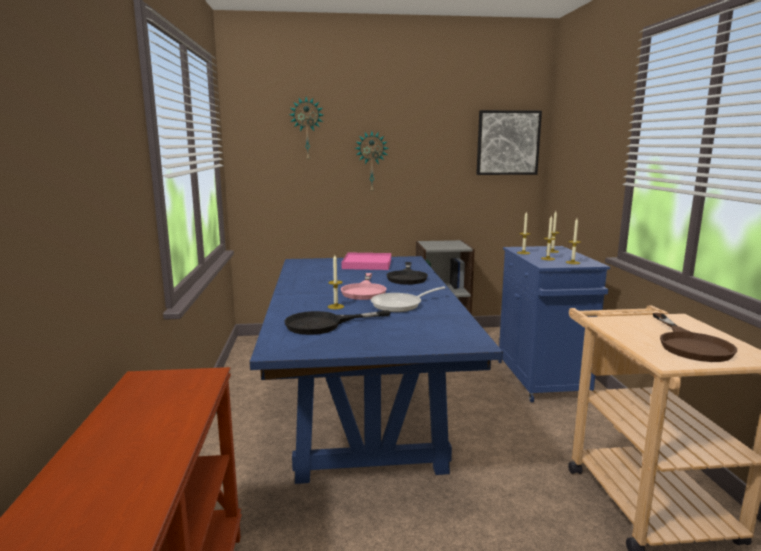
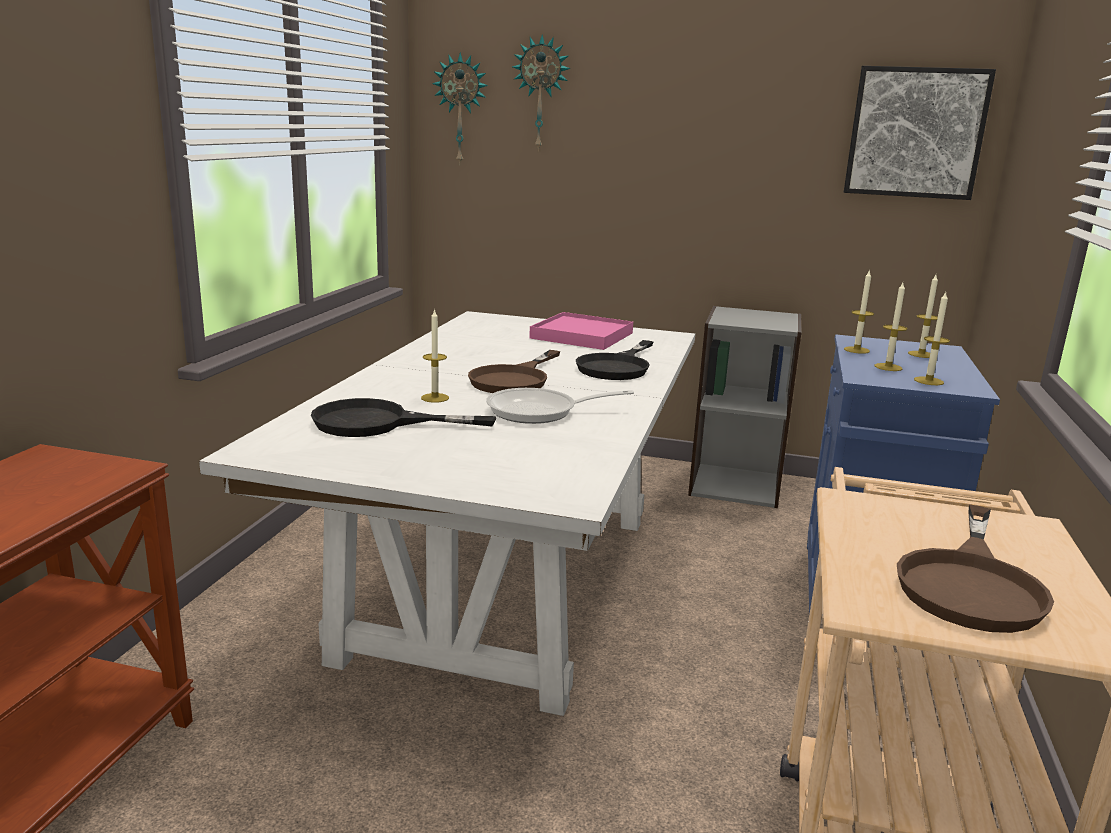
camera: 20 degrees right, 5 degrees up
blue dining table [250,256,503,484] -> white dining table [199,311,695,716]
pink frying pan [341,273,387,300] -> brown frying pan [468,350,560,393]
wall clock [355,131,389,192] -> wall clock moved to [432,52,488,165]

